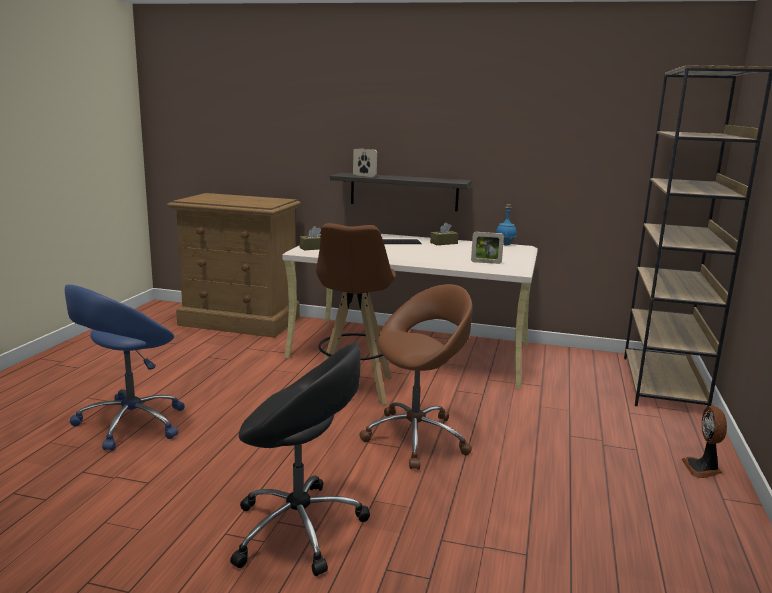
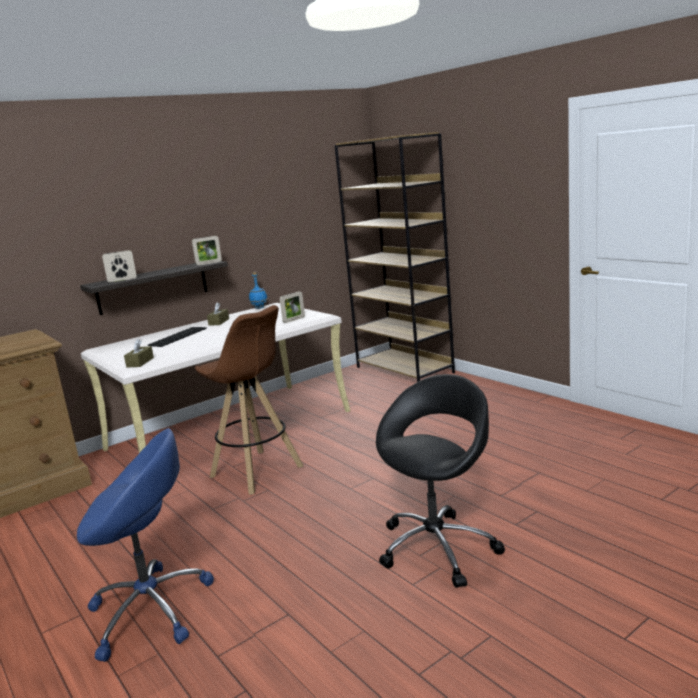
camera: 50 degrees left, 0 degrees up
blue office chair [65,284,185,451] -> blue office chair turned 75 degrees counterclockwise [77,428,214,662]
brown office chair [359,284,473,470] -> none
fan [682,406,727,478] -> none
none -> picture frame [192,236,222,265]

